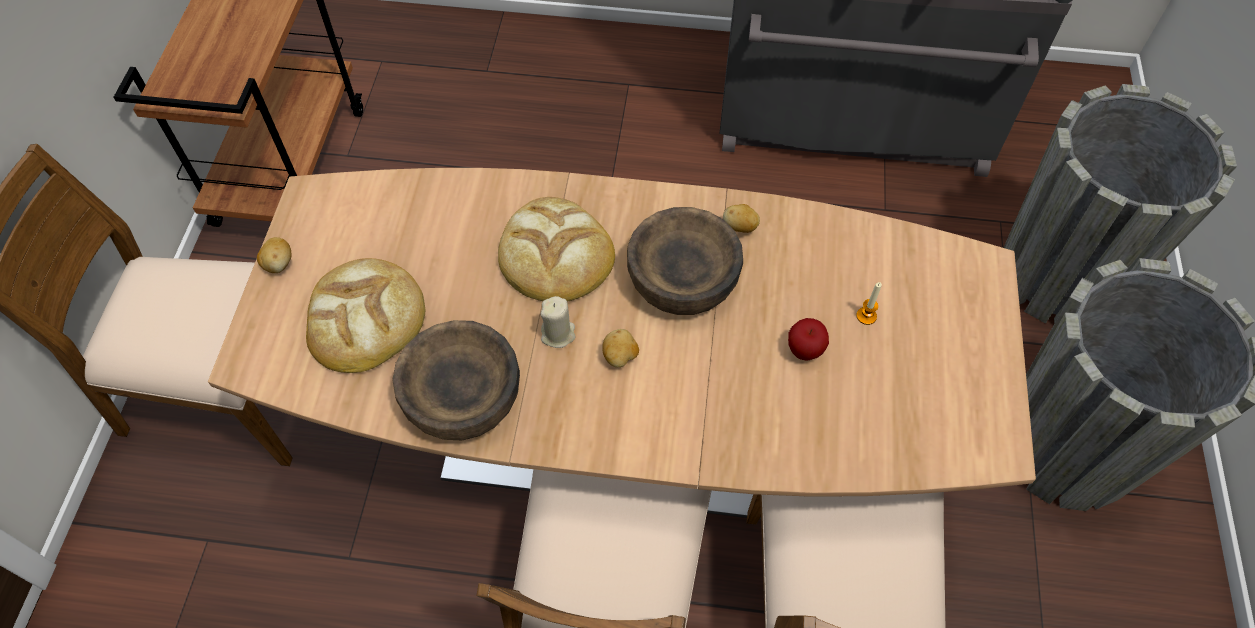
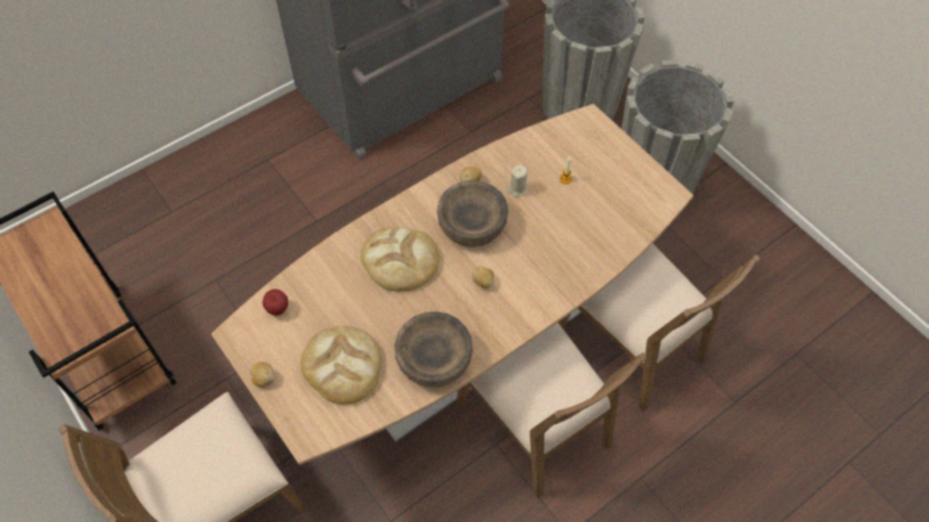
camera: 45 degrees left, 0 degrees up
beige candle [541,296,575,348] -> beige candle moved to [507,164,528,197]
apple [788,318,829,361] -> apple moved to [262,289,288,316]

